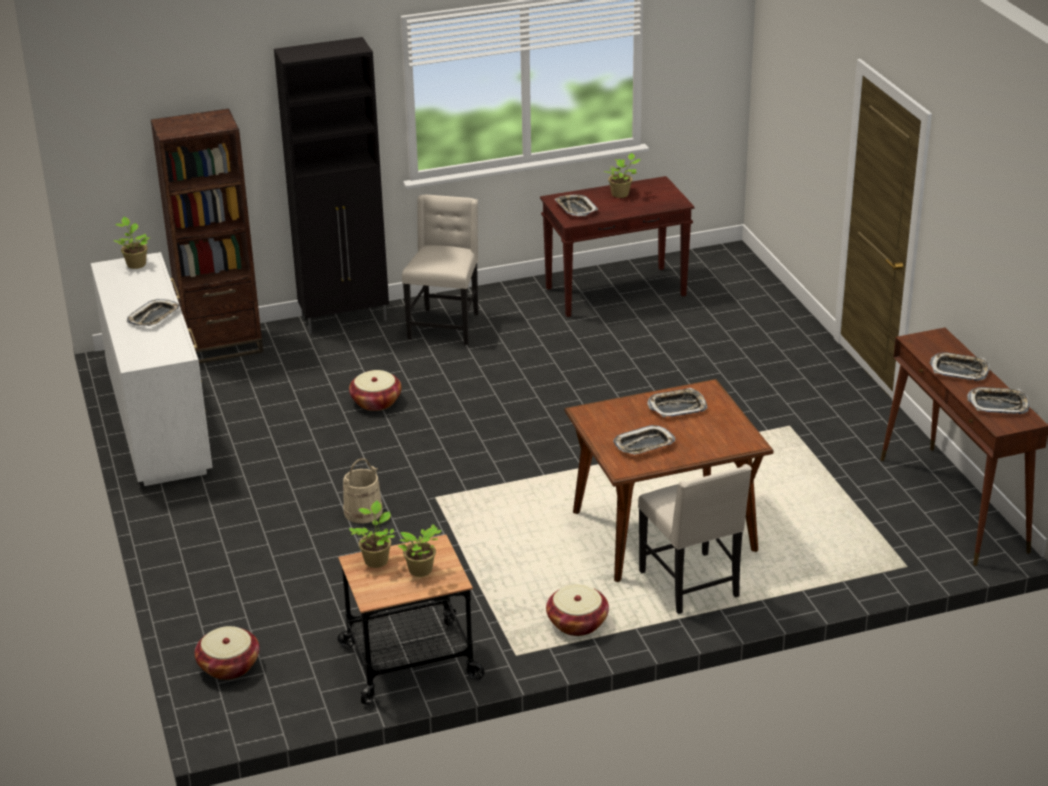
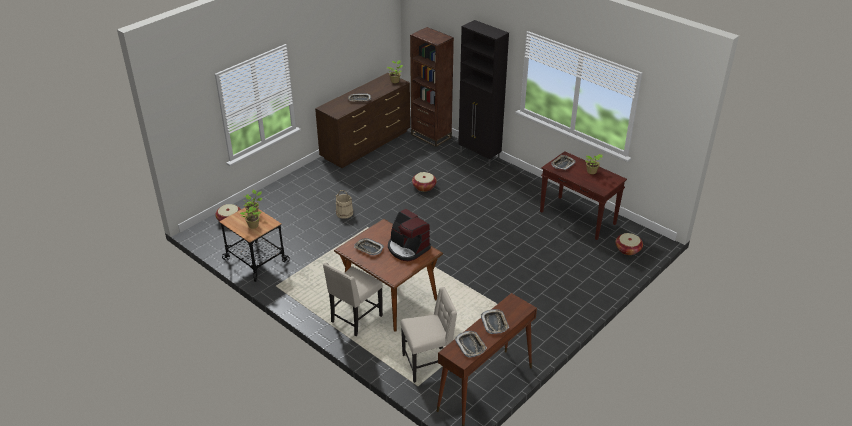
camera: 60 degrees right, 5 degrees up
white dresser [91,252,213,486] -> brown dresser [315,73,410,168]
beige chair [402,195,479,345] -> beige chair moved to [401,287,457,383]
basket [546,584,609,636] -> basket moved to [615,233,643,255]
tray [647,388,708,417] -> coffee machine [388,209,431,261]

